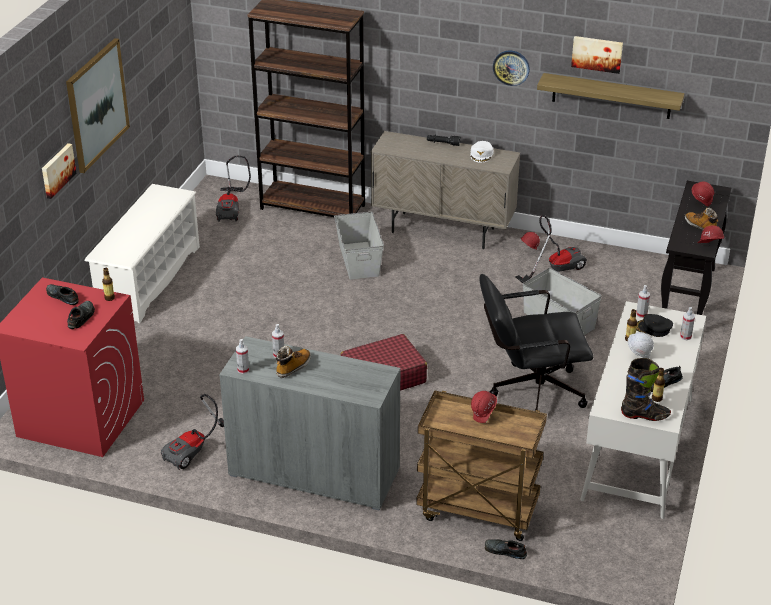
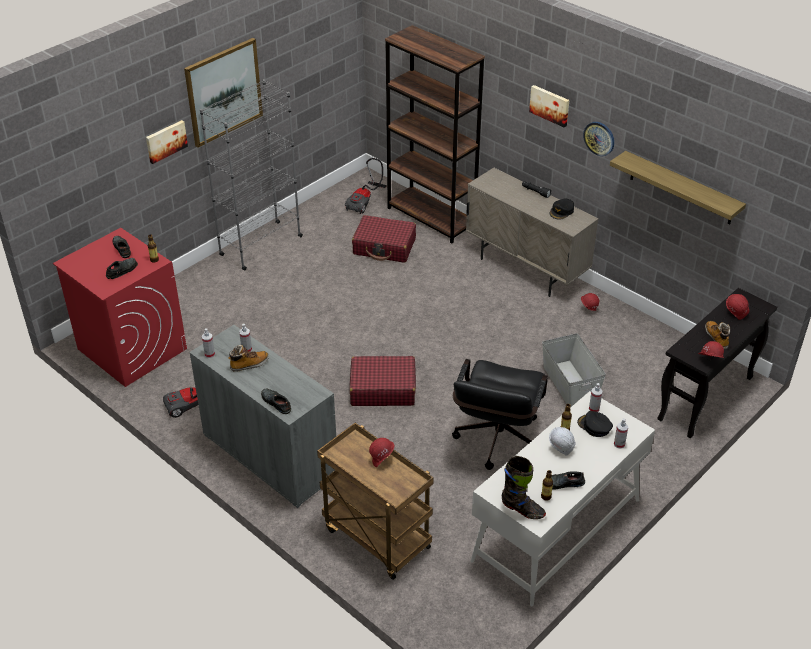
camera: 25 degrees right, 5 degrees up
white shoe rack [85,184,200,323] -> grey bookcase [200,79,303,271]
grey storage box [334,212,384,280] -> none
white cap [470,141,494,163] -> black cap [549,198,574,220]
black office chair [479,274,593,411] -> black office chair turned 90 degrees counterclockwise [452,359,548,470]
black shoe [485,539,527,559] -> black shoe moved to [261,388,291,414]
vacuum cleaner [515,215,587,283] -> none
picture [571,36,623,74] -> picture moved to [529,85,569,127]
none -> red suitcase [352,215,416,263]

